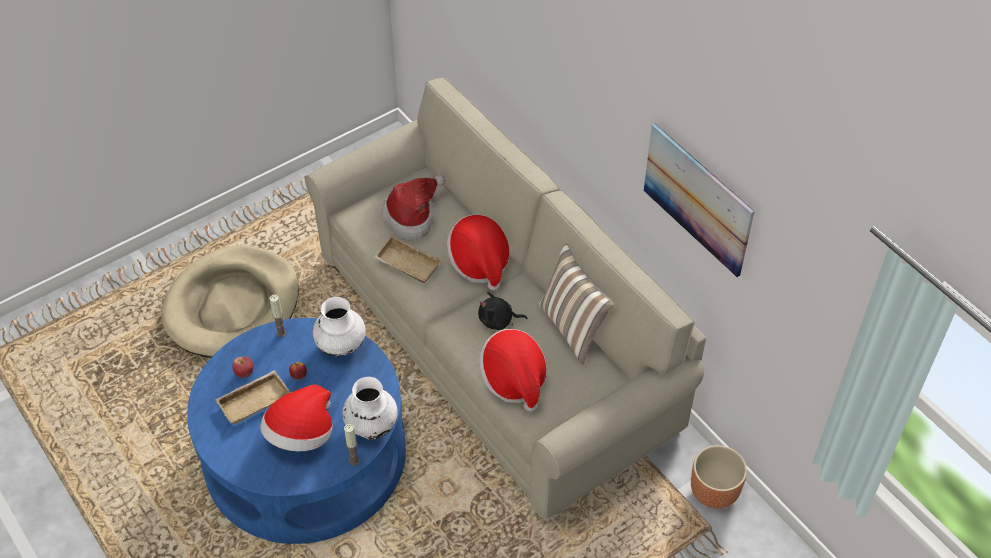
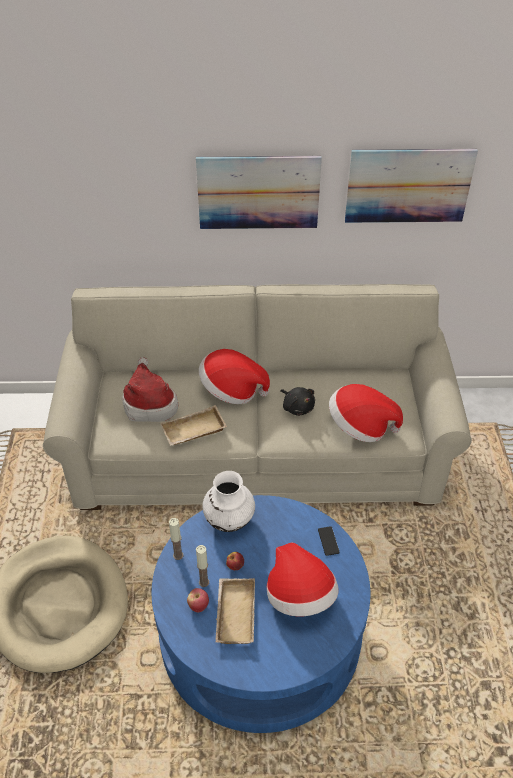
camera: 55 degrees left, 5 degrees down
white vase [343,377,398,440] -> phone [318,526,340,556]
candle [344,424,359,466] -> candle moved to [196,545,209,587]
black plush toy [478,292,527,330] -> black plush toy turned 75 degrees counterclockwise [280,387,315,416]
pillow [539,243,614,365] -> none
brown planter [691,445,747,509] -> none
none -> picture [196,156,322,229]

